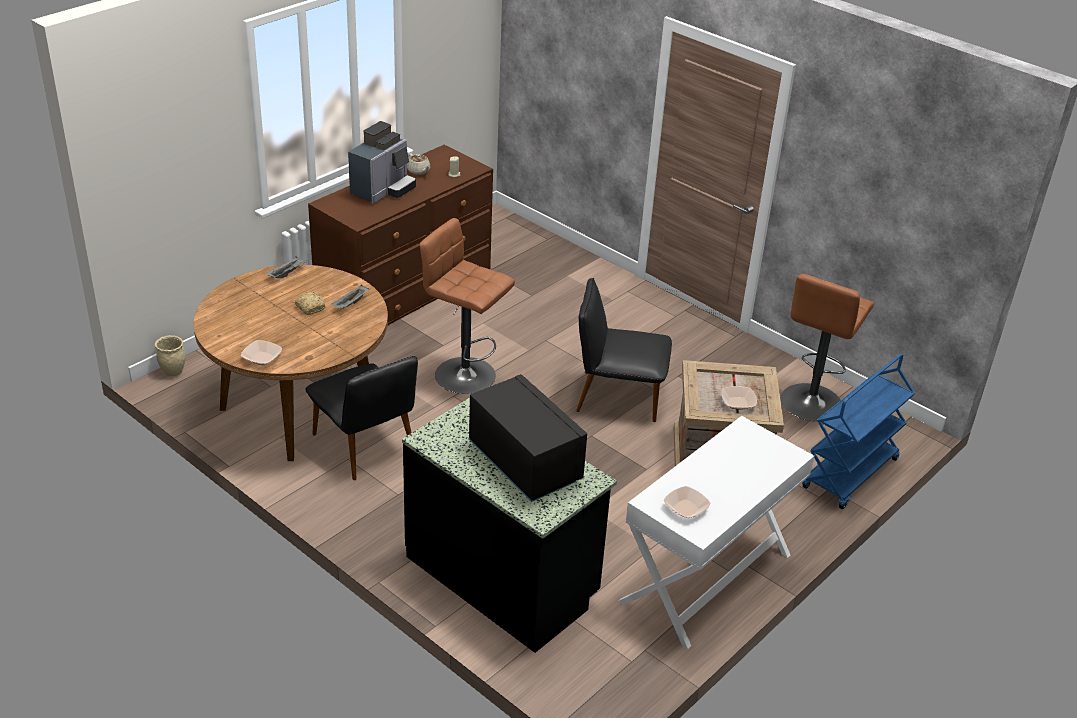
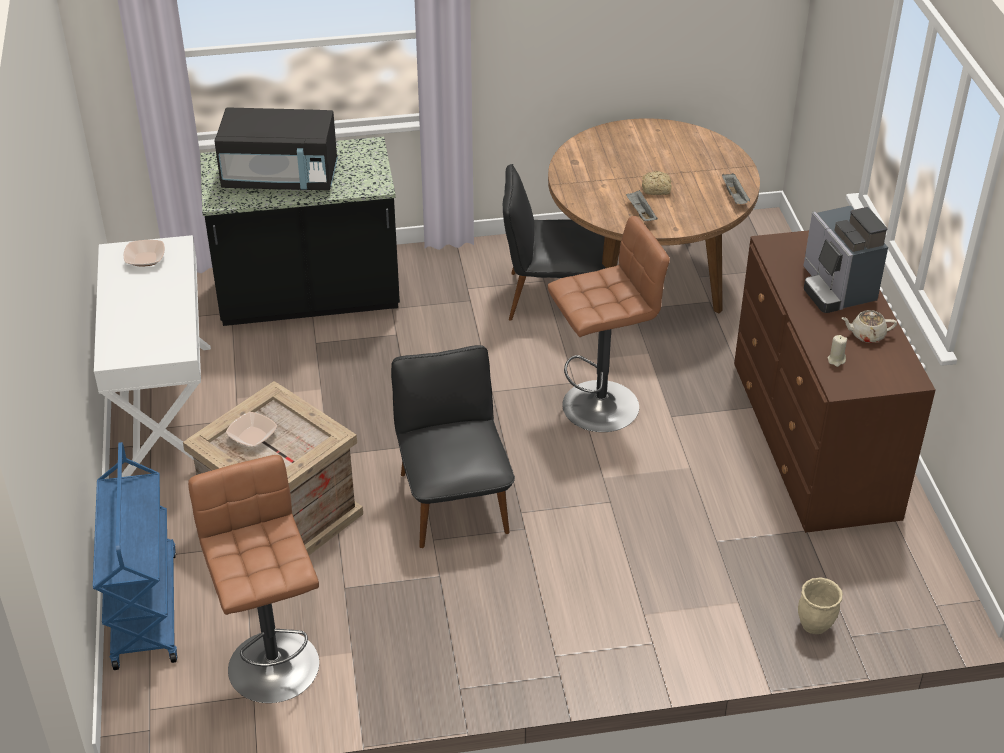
camera: 130 degrees right, 5 degrees up
beige planter [155,335,186,376] -> beige planter moved to [798,578,843,634]
bowl [241,340,282,365] -> none
black chair [576,278,672,422] -> black chair turned 60 degrees counterclockwise [391,345,515,548]

